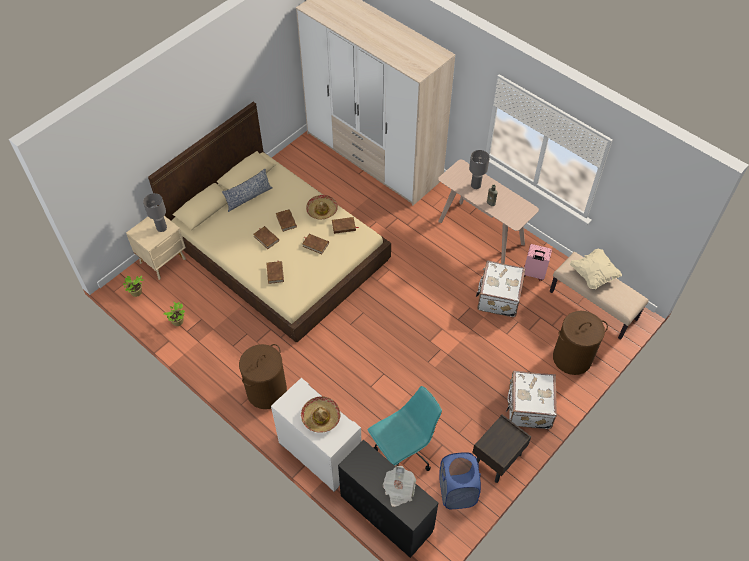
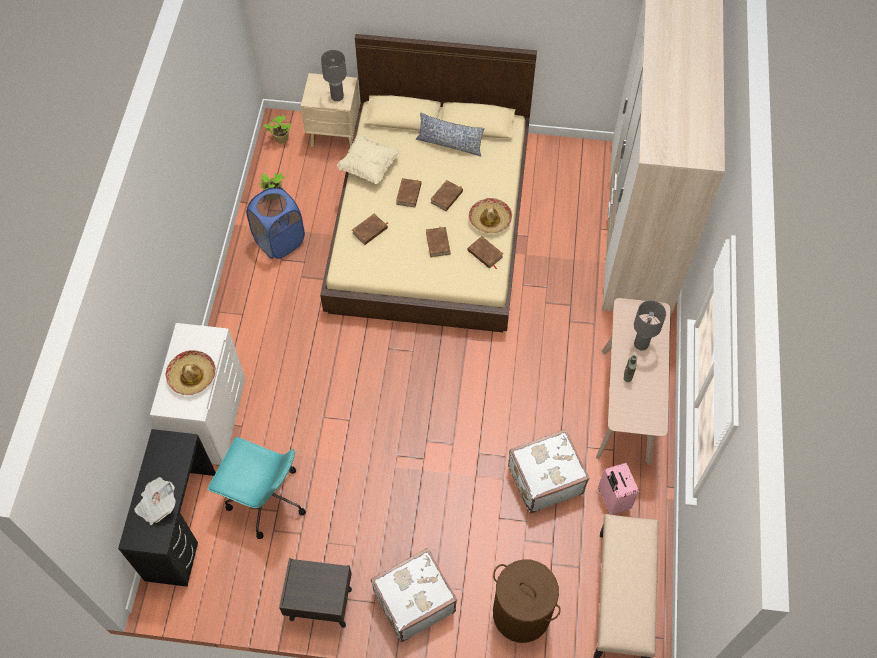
camera: 55 degrees right, 5 degrees up
brown laundry basket [239,344,287,409] -> none
blue laundry basket [439,452,481,509] -> blue laundry basket moved to [246,187,305,259]
beige pillow [570,249,622,289] -> beige pillow moved to [337,134,400,184]

